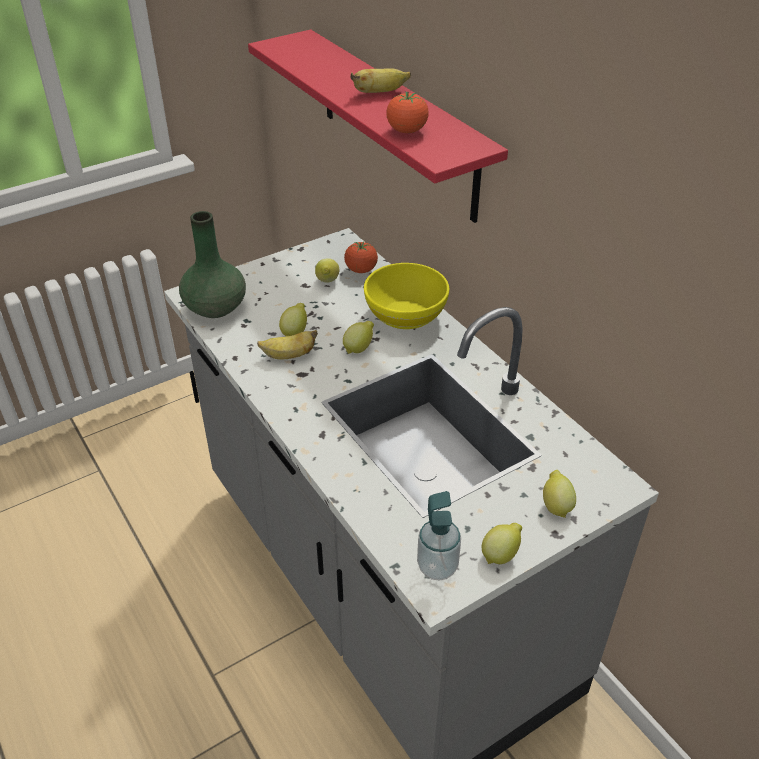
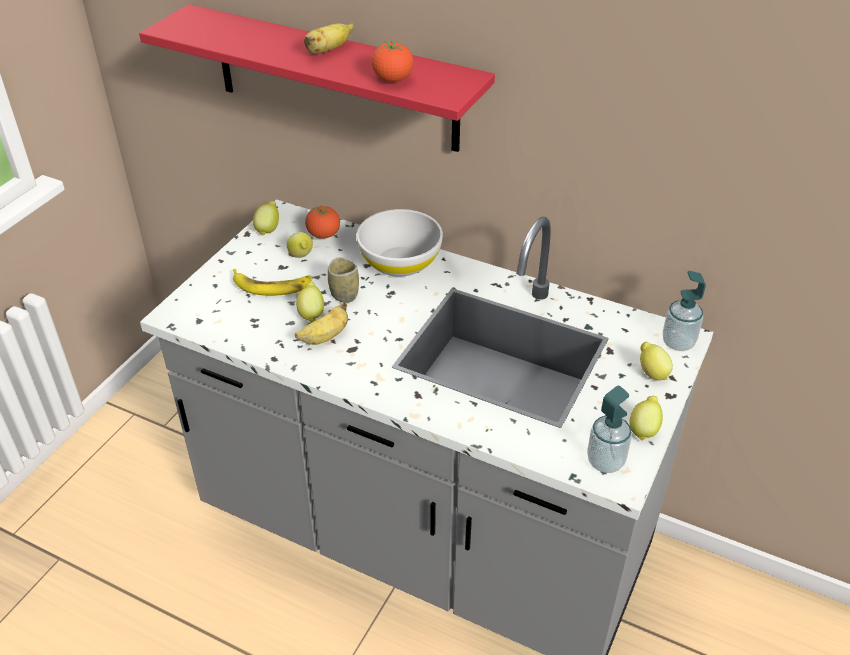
camera: 30 degrees left, 0 degrees up
green vase [179,211,246,318] -> none
lemon [343,321,374,354] -> lemon moved to [253,201,279,236]
yellow bowl [364,263,449,329] -> white bowl [356,209,443,277]
none -> banana [233,269,312,296]
none -> cup [328,257,359,303]
none -> soap dispenser [663,271,706,351]

